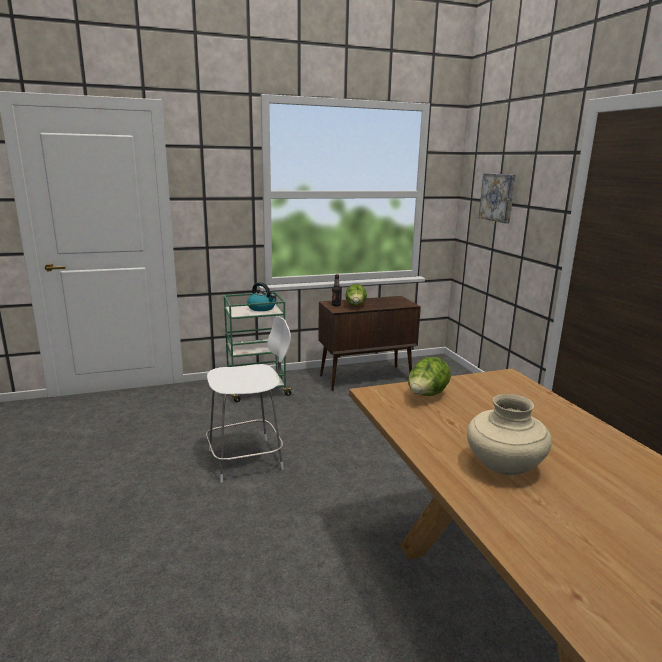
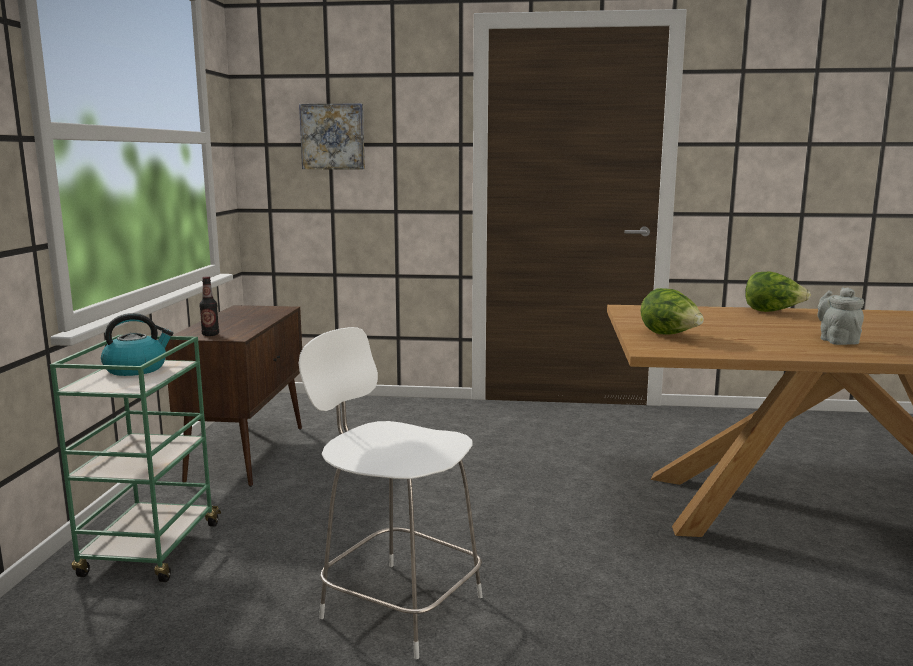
camera: 65 degrees left, 5 degrees down
white chair [206,316,291,483] -> white chair turned 60 degrees counterclockwise [299,327,483,659]
lettuce [345,284,367,306] -> lettuce moved to [745,272,811,312]
beige vase [467,394,552,475] -> grey teapot [818,287,864,345]

